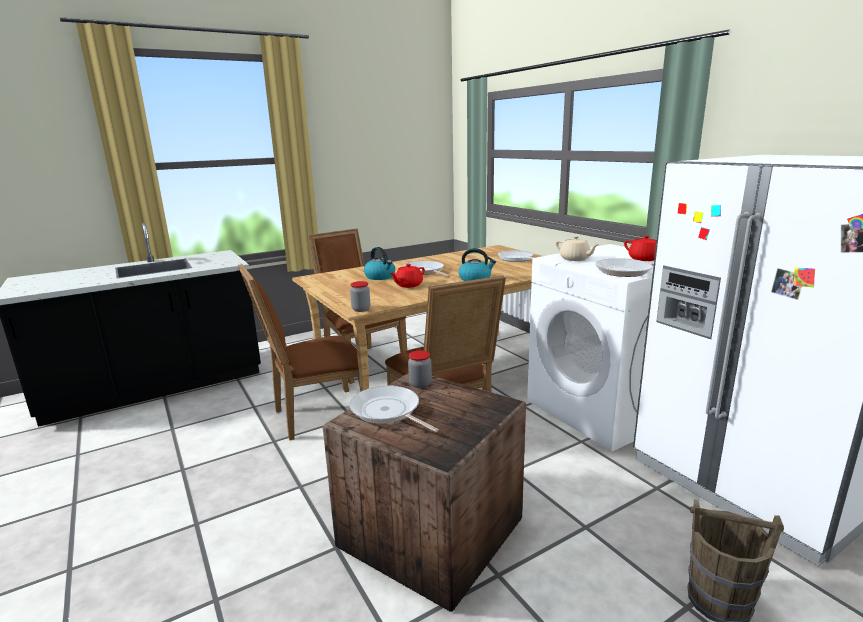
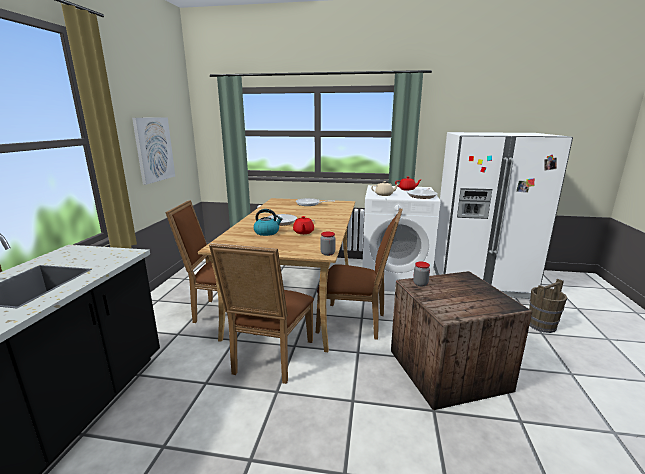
camera: 50 degrees left, 0 degrees up
frying pan [349,386,439,432] -> none
kettle [459,248,496,281] -> none
none -> picture [132,118,175,185]

